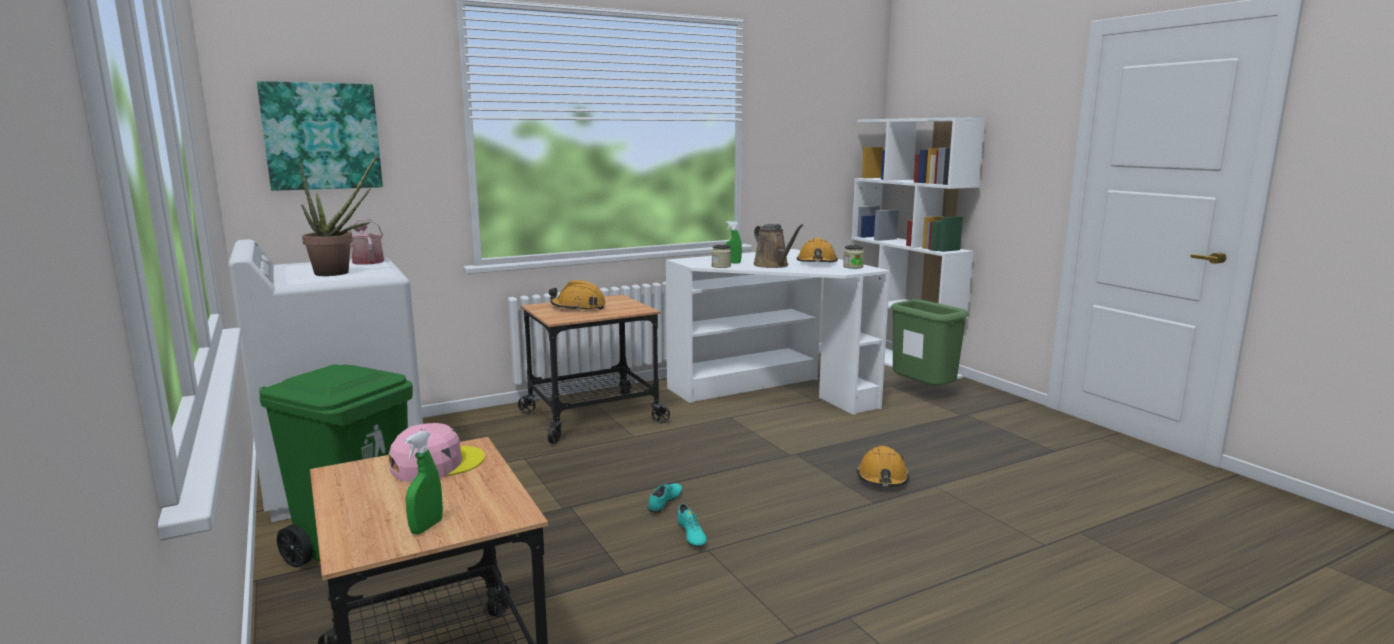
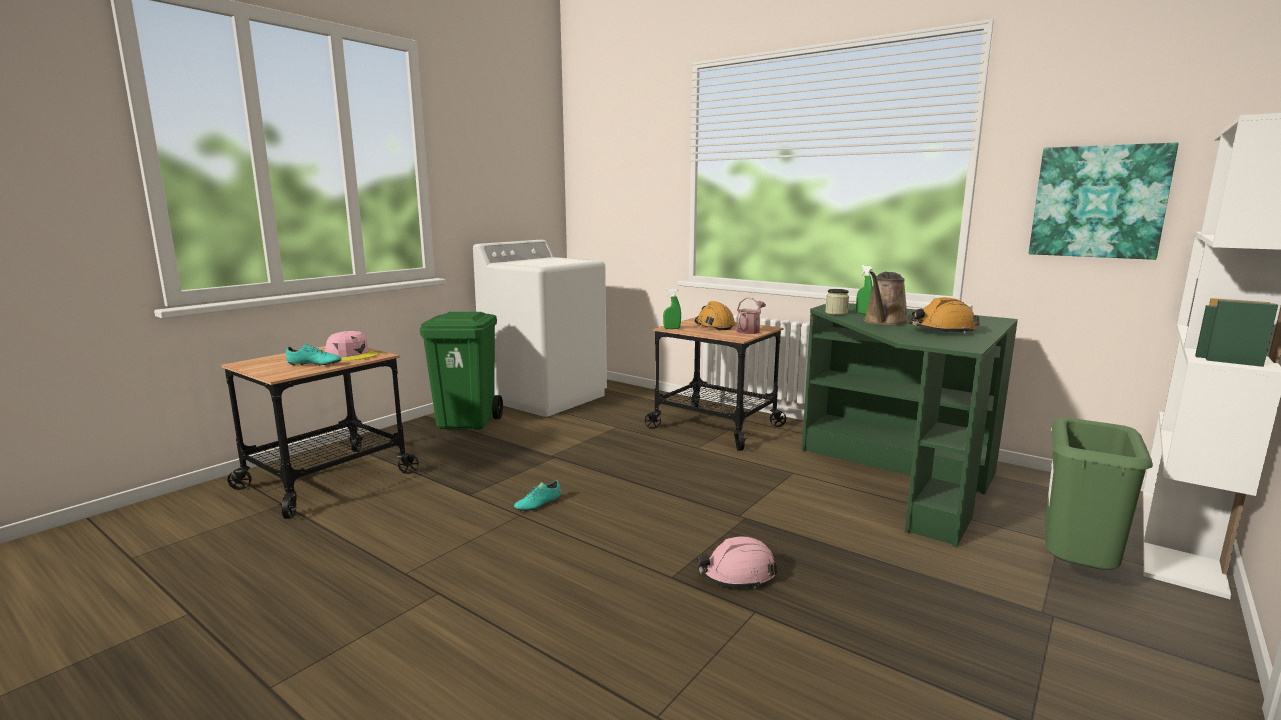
camera: 65 degrees right, 0 degrees up
picture [257,81,383,191] -> picture moved to [1029,142,1179,260]
potted plant [299,154,378,276] -> none
watering can [349,219,384,265] -> watering can moved to [736,298,766,334]
green spray bottle [404,431,443,534] -> green spray bottle moved to [663,288,681,329]
turquoise shoe [648,483,682,513] -> turquoise shoe moved to [286,344,341,366]
white desk [666,249,890,415] -> green desk [802,303,1018,547]
jar [843,245,864,269] -> none
orange hard hat [857,446,909,487] -> pink hard hat [697,536,777,589]

